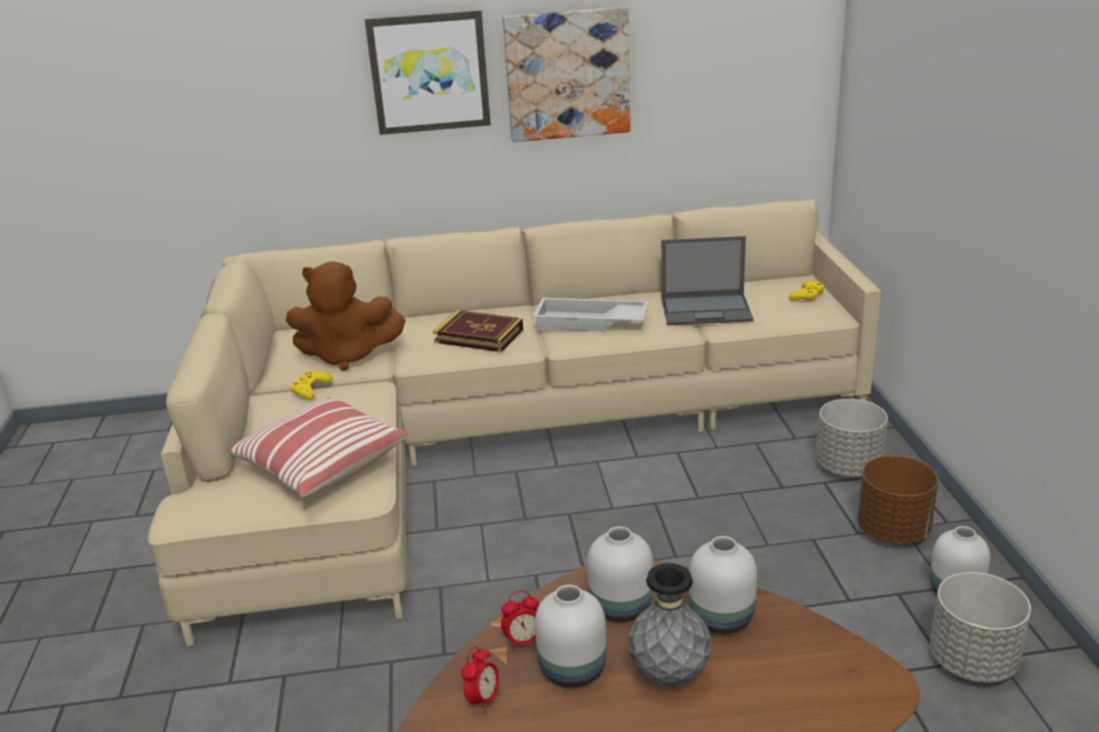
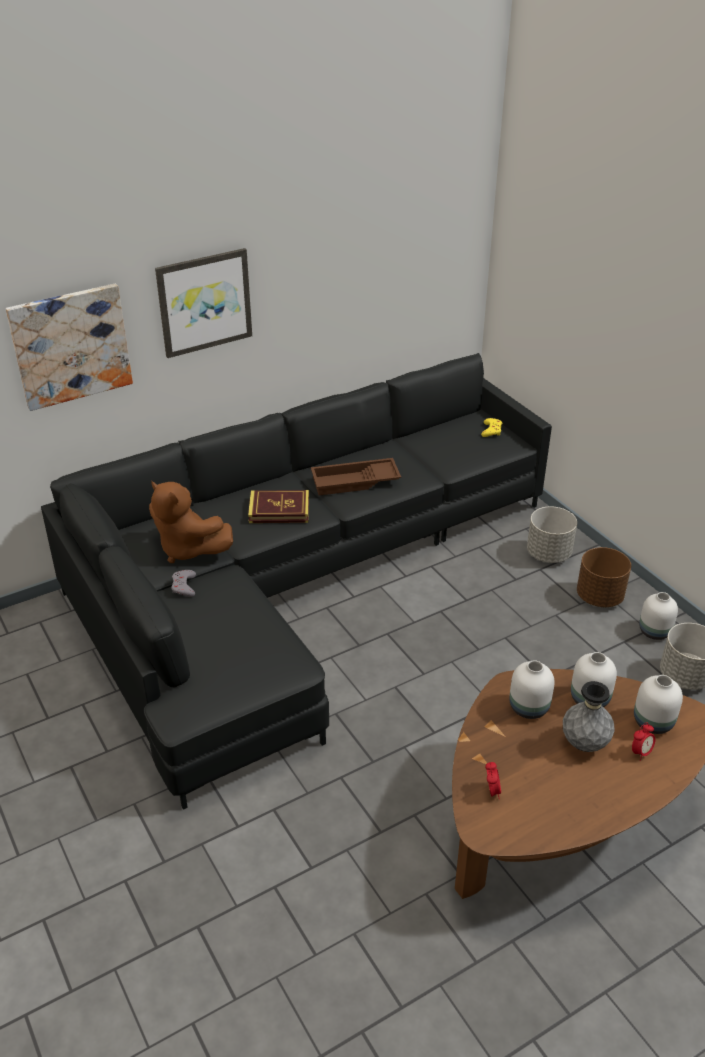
camera: 25 degrees left, 10 degrees up
beige sofa [148,199,881,646] -> black sofa [41,353,552,810]
pillow [227,397,408,498] -> none
brown plush toy [286,261,406,371] -> brown plush toy turned 60 degrees clockwise [149,481,233,563]
yellow game controller [290,371,333,400] -> grey game controller [171,570,196,597]
alarm clock [501,591,539,651] -> alarm clock moved to [632,722,655,761]
picture [503,7,630,142] -> picture moved to [6,284,133,411]
white tray [533,298,649,332] -> brown tray [311,458,401,495]
white vase [535,585,607,688] -> white vase moved to [634,675,683,734]
laptop [661,236,754,325] -> none

